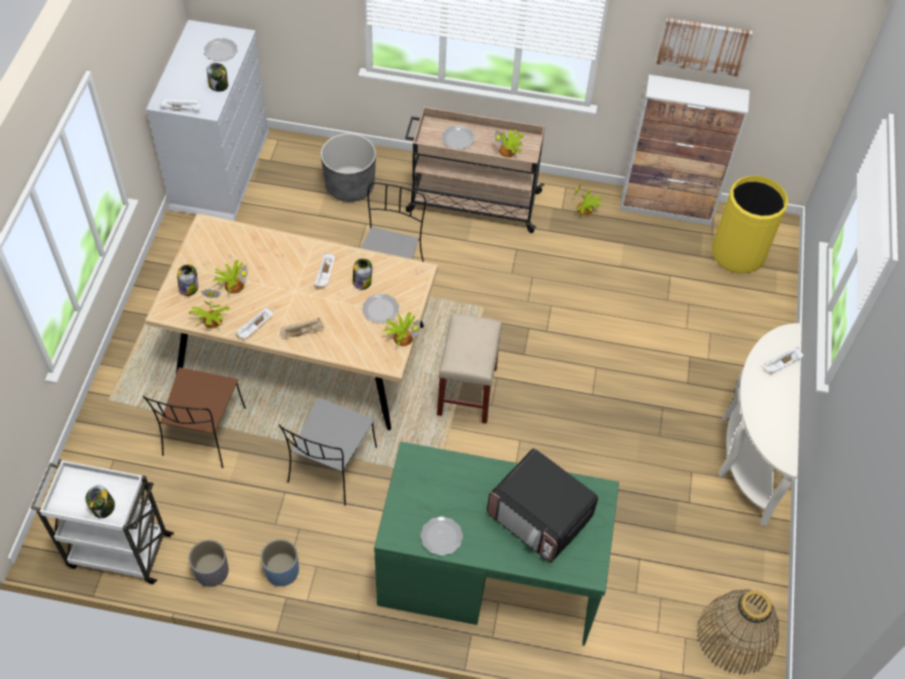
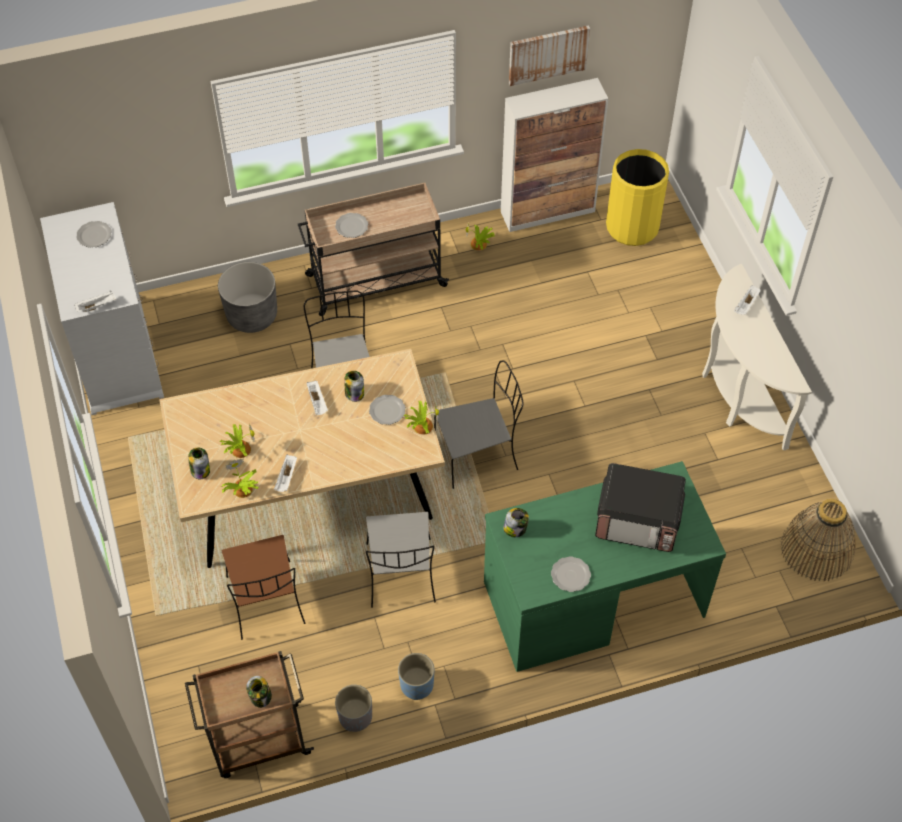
camera: 25 degrees left, 0 degrees up
white cart [30,459,174,584] -> brown cart [185,651,314,778]
jar [207,63,228,92] -> jar moved to [503,508,529,537]
beige tray [281,318,324,337] -> none
beige stool [437,314,502,424] -> grey chair [434,360,524,489]
potted plant [494,129,524,157] -> none

